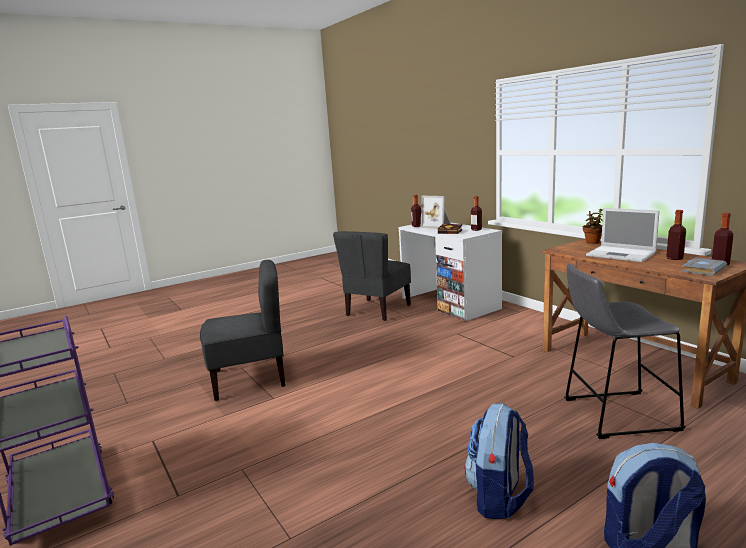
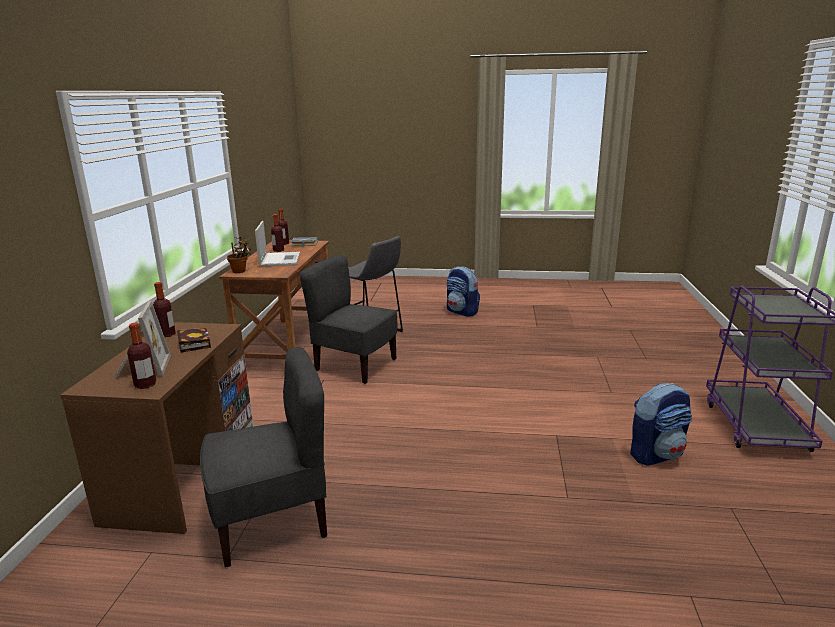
camera: 140 degrees left, 5 degrees up
grey chair [200,260,286,401] -> grey chair moved to [299,255,397,384]
white desk [398,222,502,321] -> brown desk [60,322,254,534]
backpack [464,403,534,519] -> backpack moved to [630,383,692,466]

